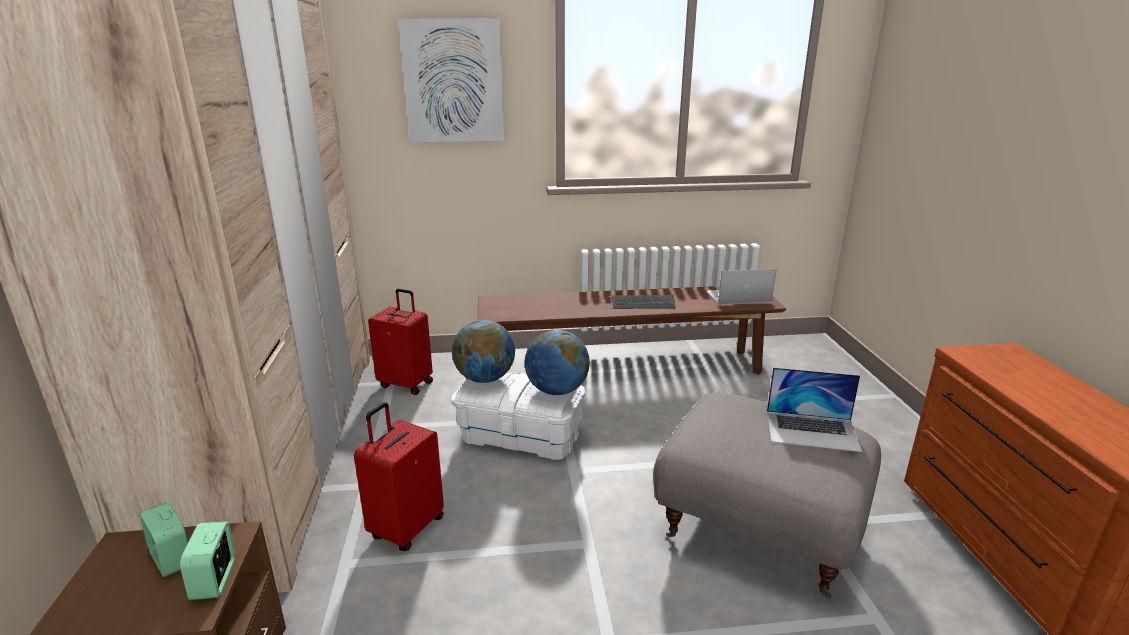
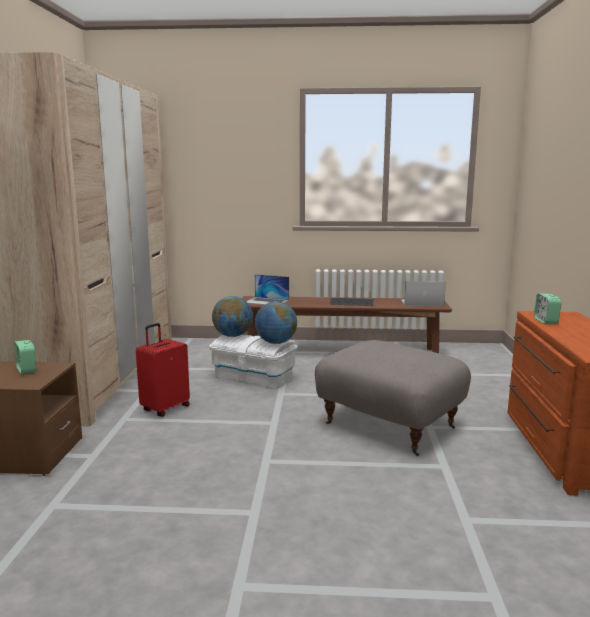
camera: 10 degrees right, 10 degrees down
alarm clock [180,521,235,600] -> alarm clock moved to [534,293,562,324]
red suitcase [368,289,433,395] -> none
picture [398,19,504,142] -> none
laptop [767,367,862,452] -> laptop moved to [246,274,289,305]

